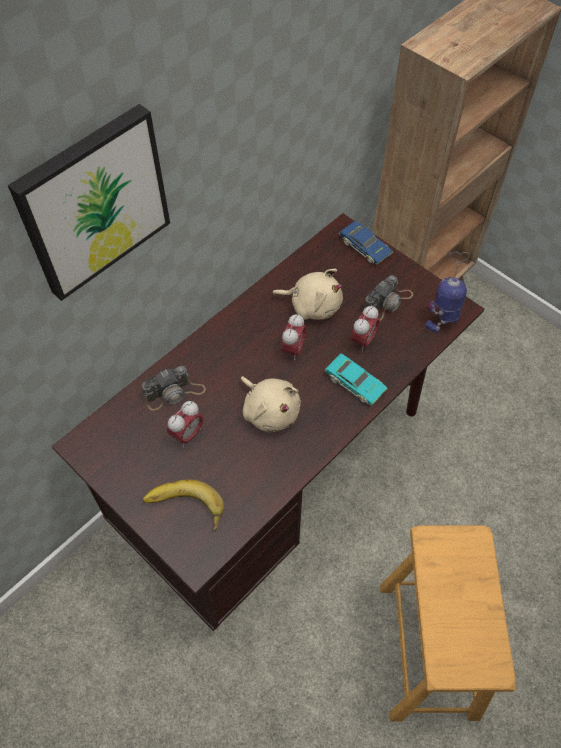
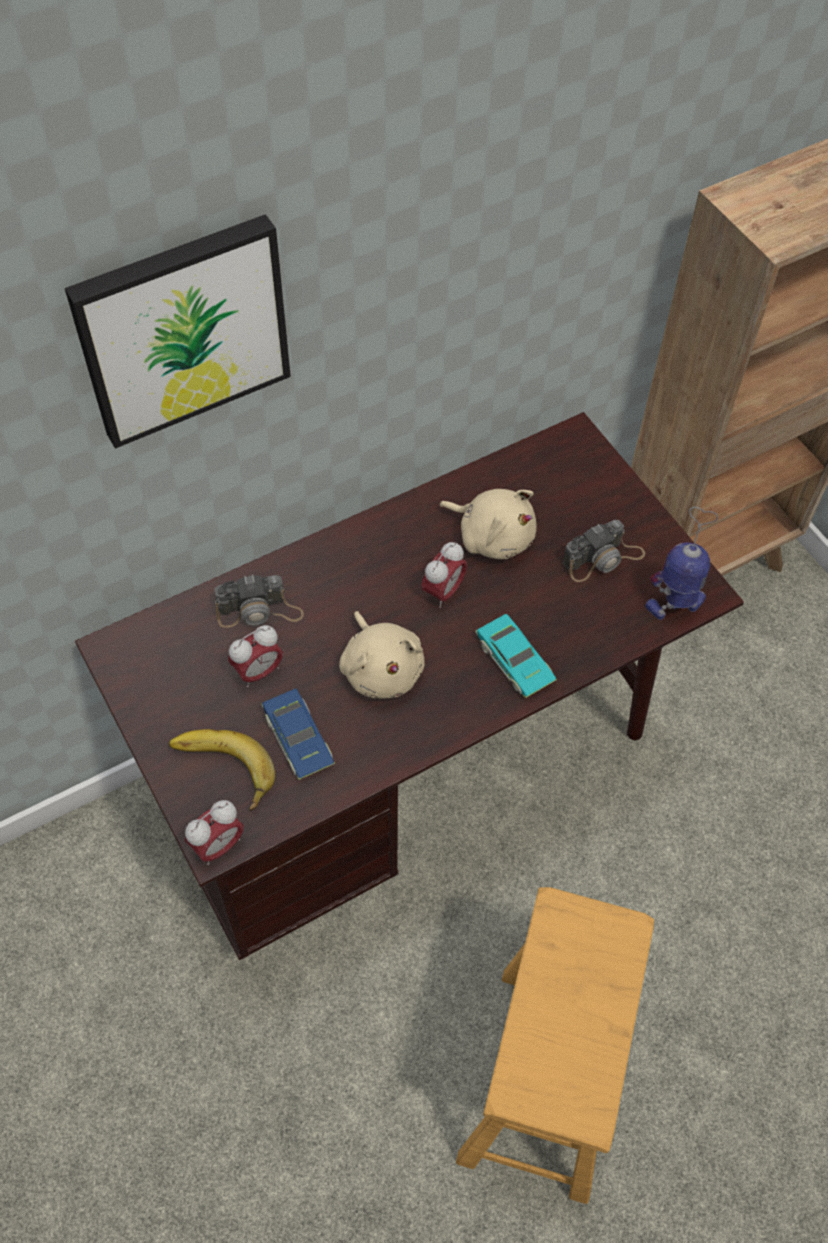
camera: 15 degrees right, 0 degrees up
blue toy car [339,221,393,265] -> blue toy car moved to [261,689,335,780]
alarm clock [351,306,380,352] -> alarm clock moved to [185,800,244,865]

